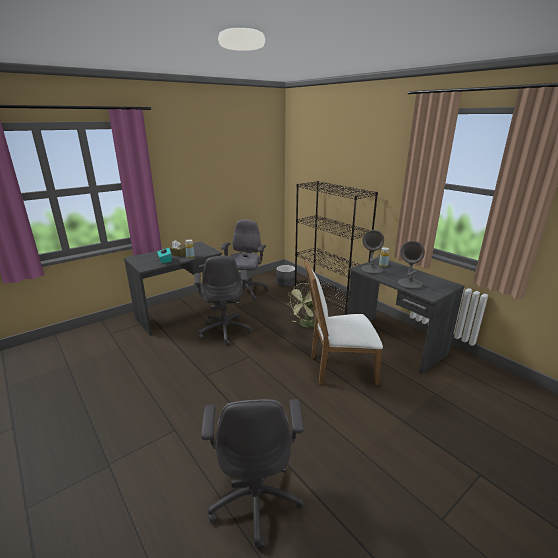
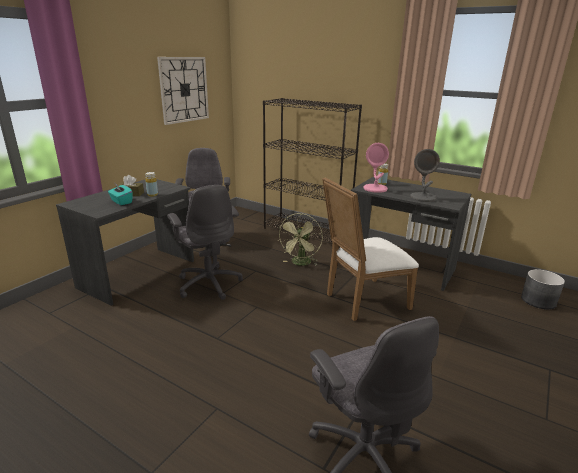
camera: 20 degrees left, 0 degrees up
grey planter [276,265,295,287] -> grey planter moved to [521,269,565,309]
grey table lamp [361,230,384,274] -> pink table lamp [363,143,389,193]
none -> wall clock [157,57,209,125]

